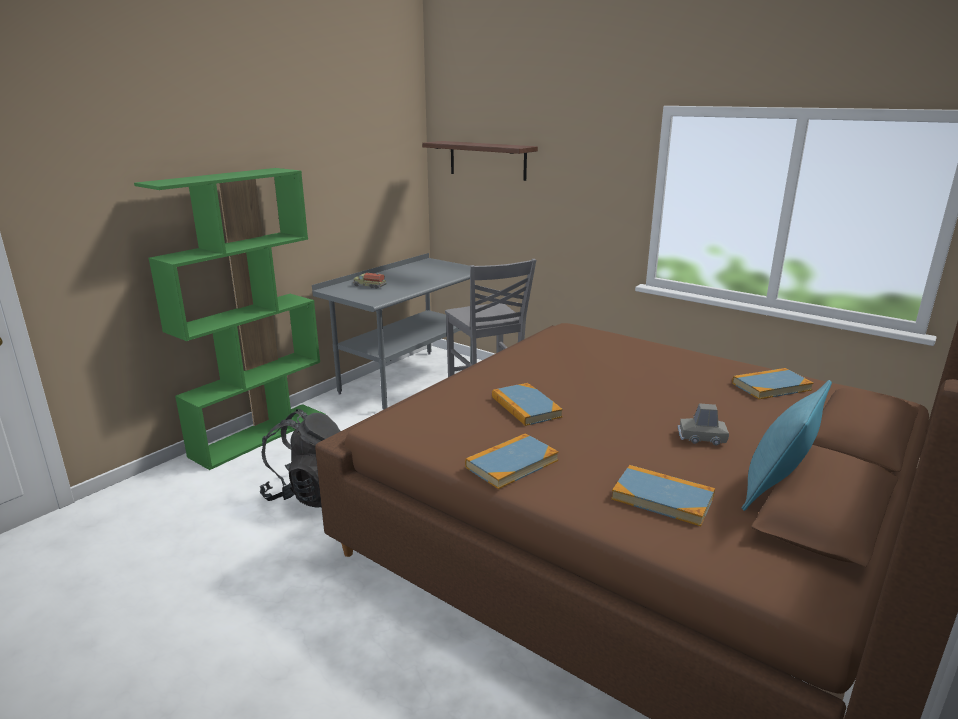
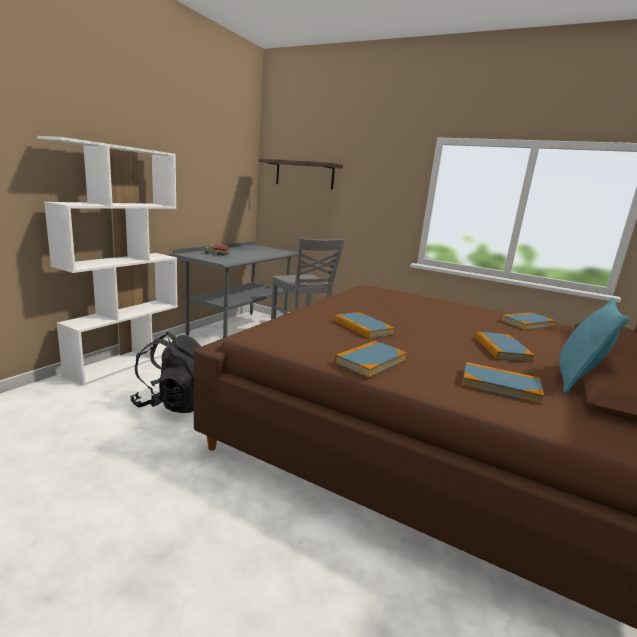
camera: 10 degrees left, 5 degrees down
green bookcase [134,168,325,470] -> white bookcase [37,136,178,386]
grey toy car [678,404,729,445] -> book [475,332,535,362]

